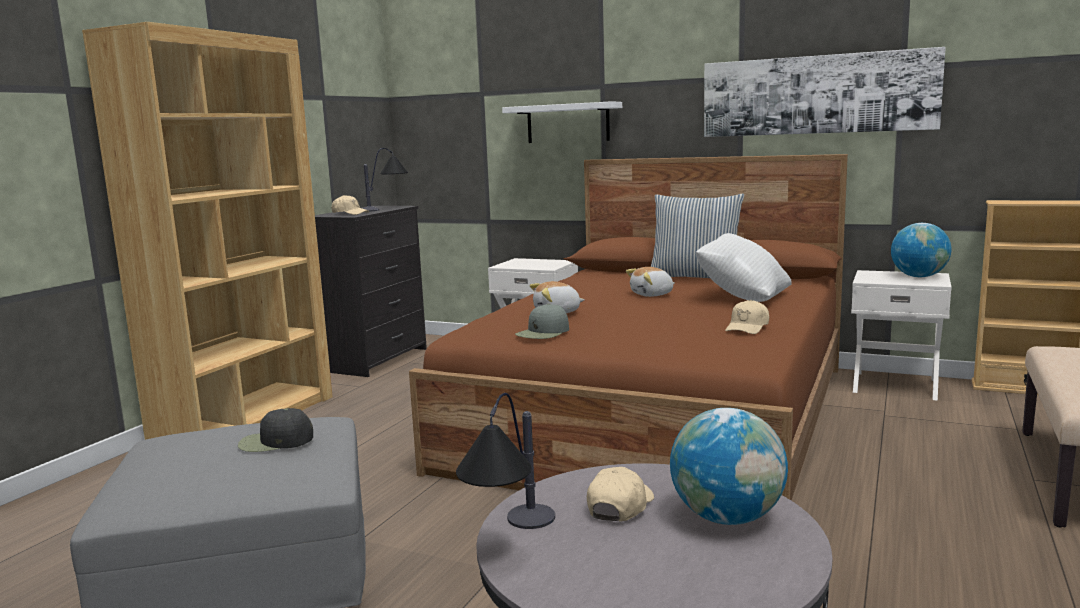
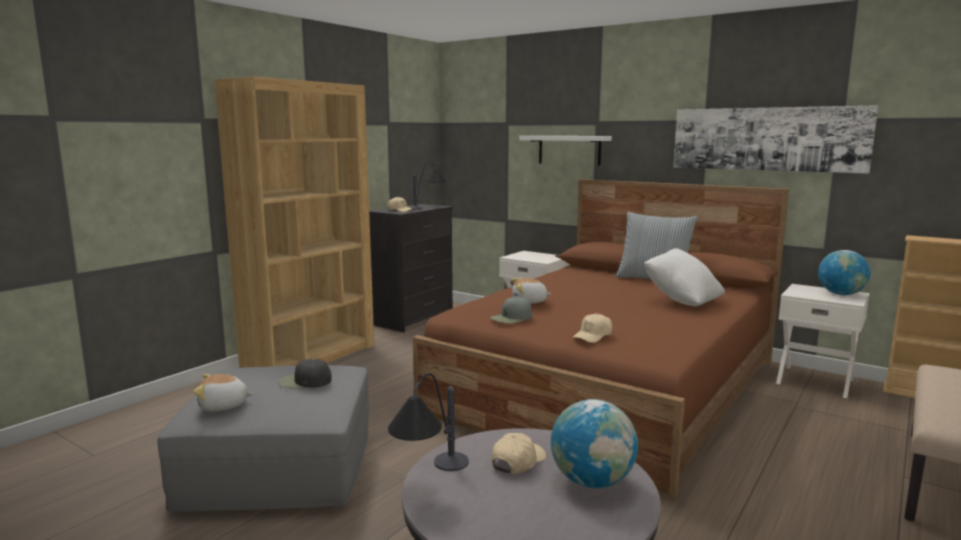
camera: 10 degrees right, 0 degrees up
plush toy [626,267,675,297] -> plush toy moved to [193,374,254,411]
beige cap [725,300,769,334] -> beige cap moved to [573,313,612,343]

